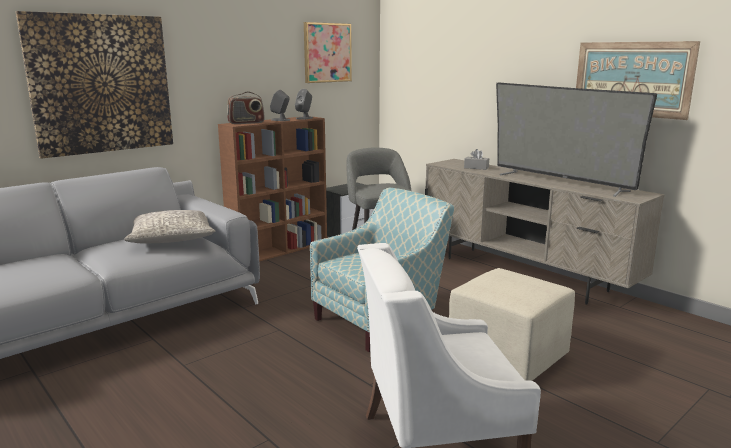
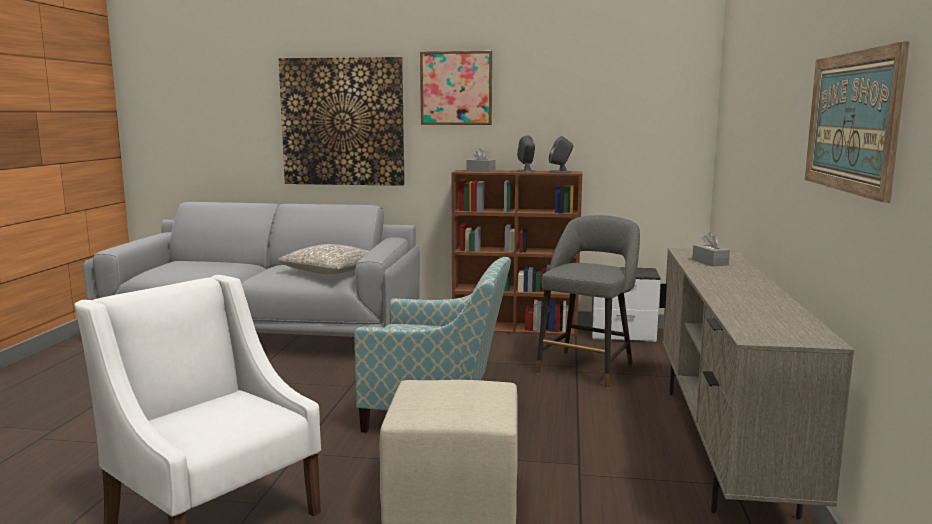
camera: 50 degrees right, 5 degrees down
radio [227,91,265,124] -> grey tissue box [466,149,495,172]
picture [304,22,352,83] -> picture moved to [420,51,492,125]
television [496,83,657,197] -> none

